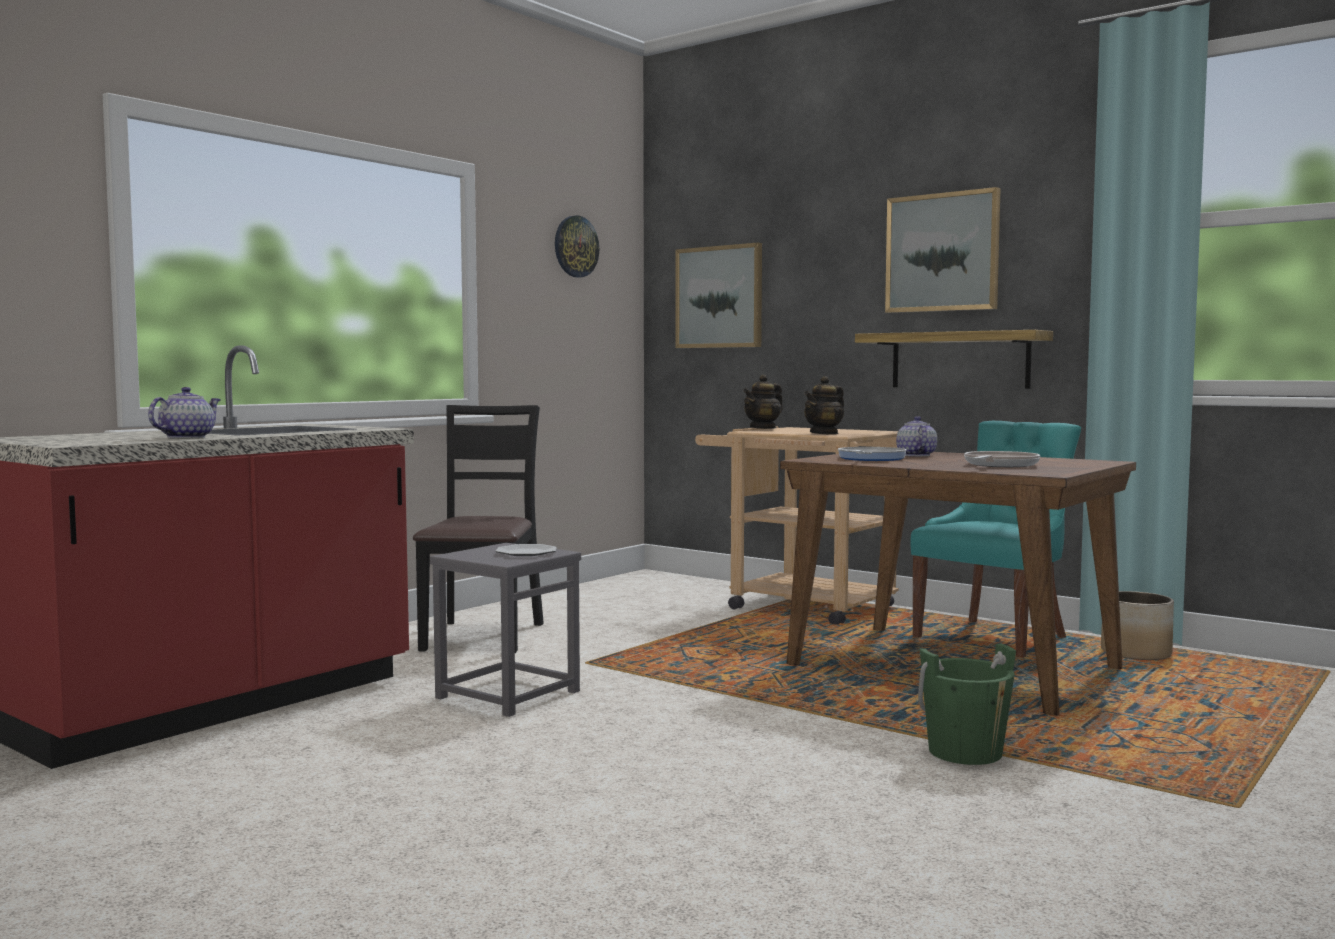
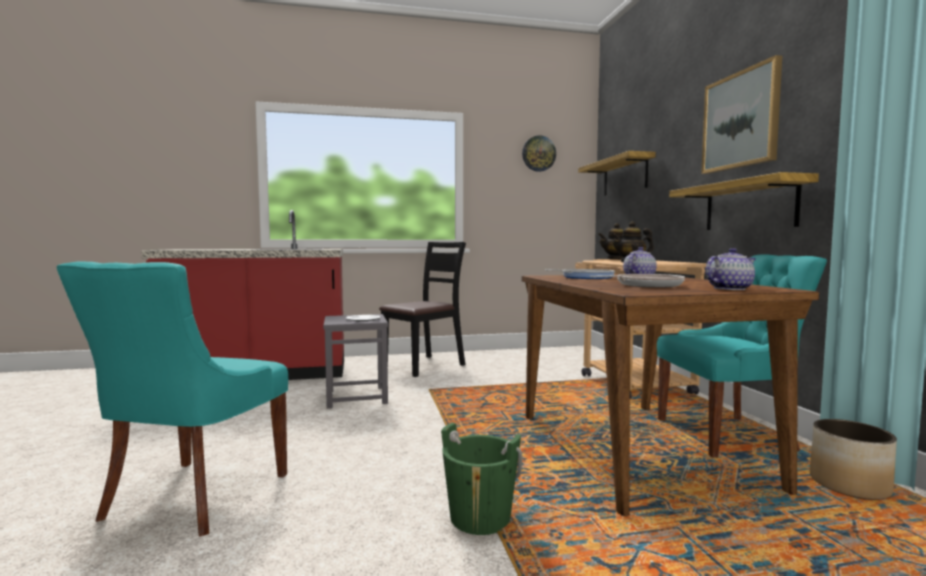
camera: 40 degrees right, 0 degrees up
teapot [148,387,221,439] -> teapot moved to [705,248,756,290]
picture [675,243,762,348] -> shelf [578,151,656,196]
none -> turquoise chair [57,261,288,536]

